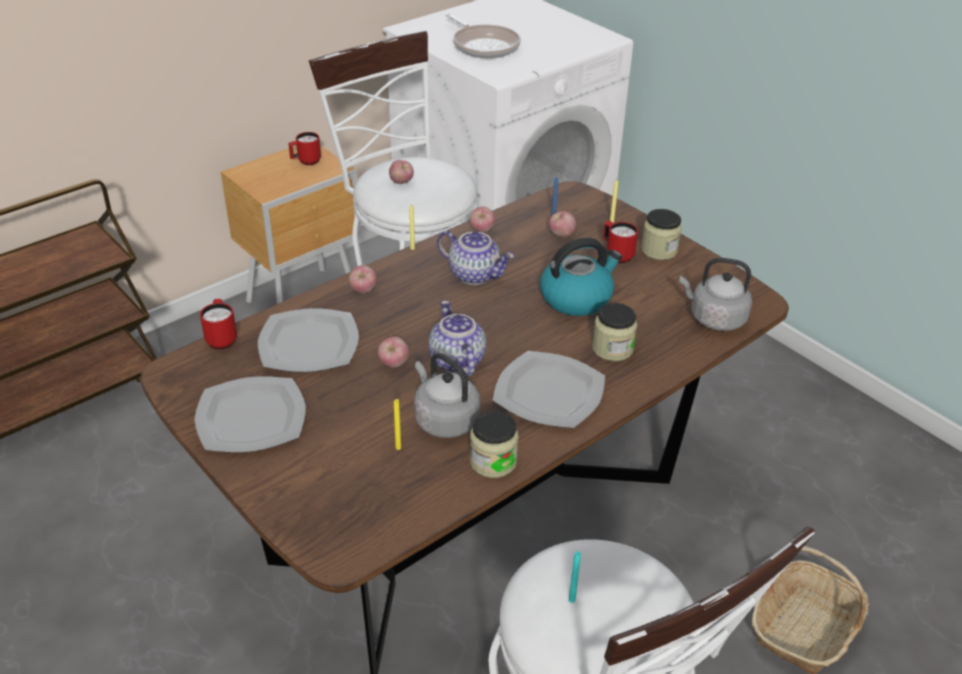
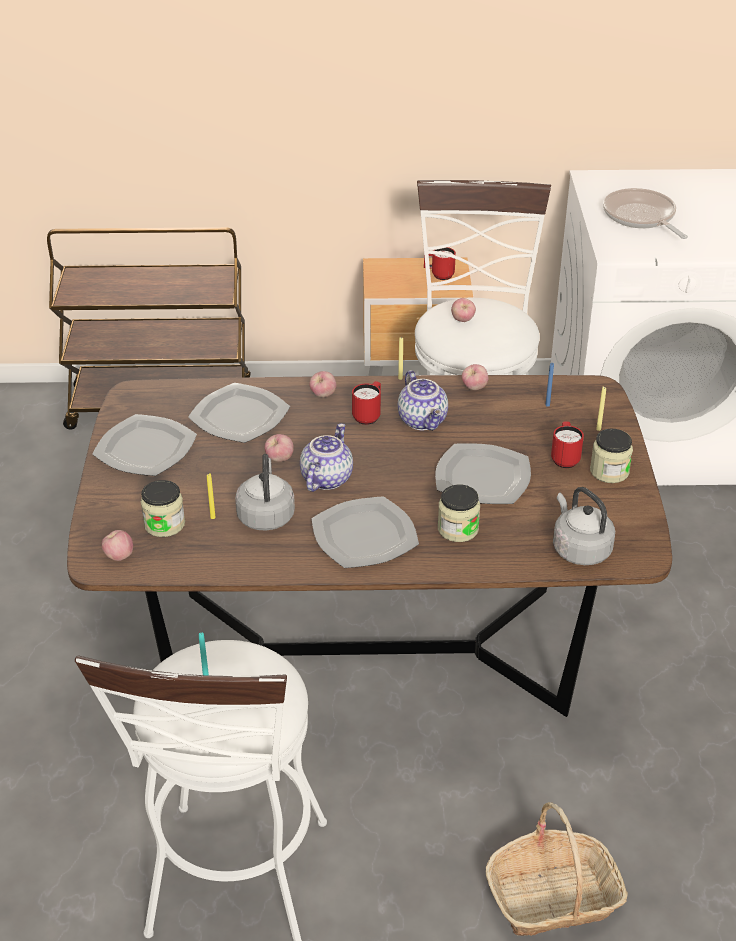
camera: 40 degrees right, 0 degrees up
red mug [200,299,237,349] -> red mug moved to [352,381,381,425]
frying pan [446,13,521,58] -> frying pan turned 150 degrees clockwise [603,188,688,239]
jar [470,411,518,478] -> jar moved to [141,480,185,537]
kettle [540,238,622,316] -> plate [435,443,531,504]
apple [549,211,576,237] -> apple moved to [101,530,133,561]

